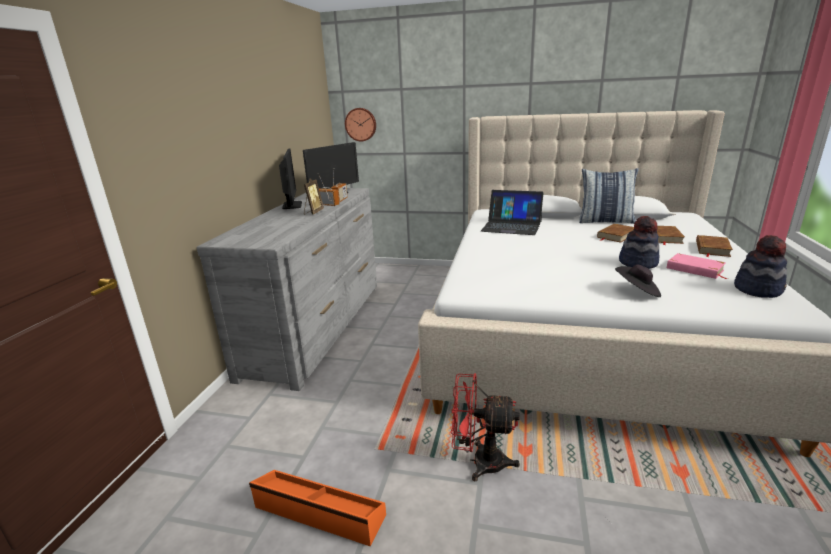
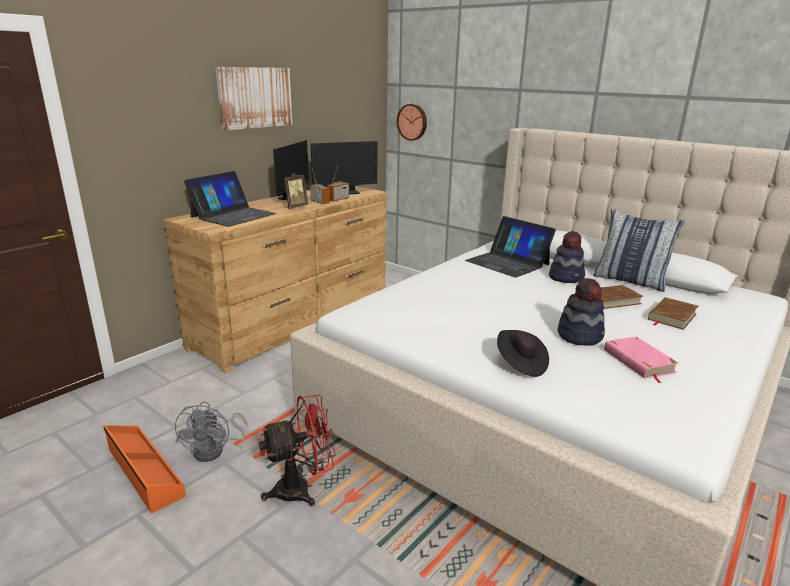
camera: 25 degrees right, 0 degrees up
grey dresser [197,188,377,391] -> brown dresser [164,186,387,374]
red fan [451,373,520,481] -> red fan turned 120 degrees clockwise [259,395,336,506]
brown book [696,235,733,257] -> none
hat [734,235,787,298] -> hat moved to [549,231,585,283]
none -> grey fan [175,401,248,462]
none -> laptop [184,171,276,227]
none -> picture [215,67,293,131]

